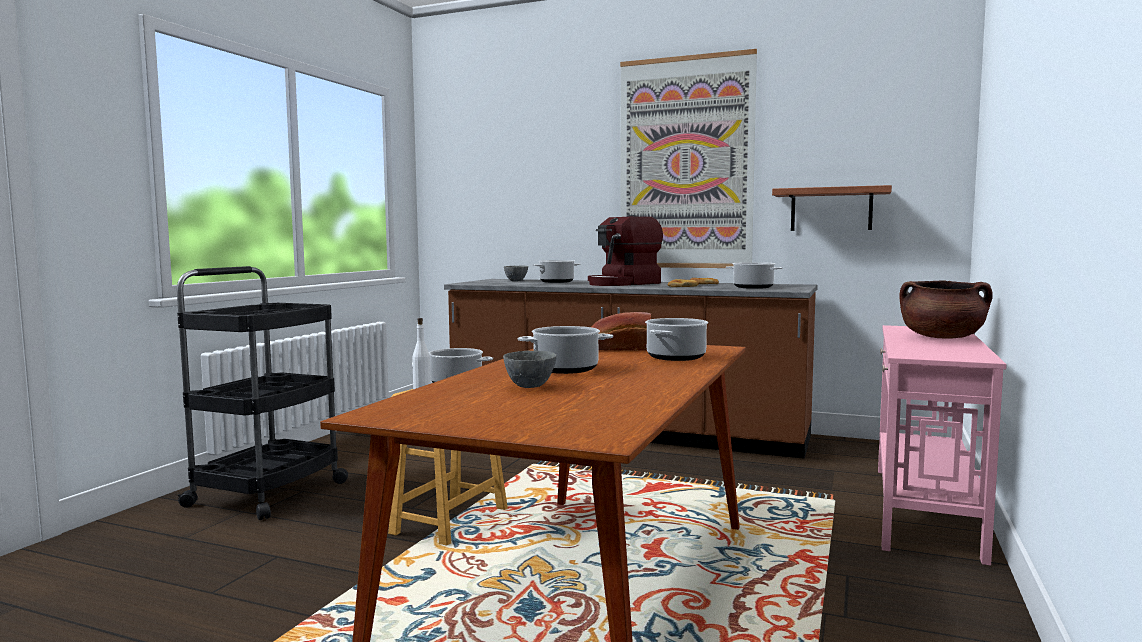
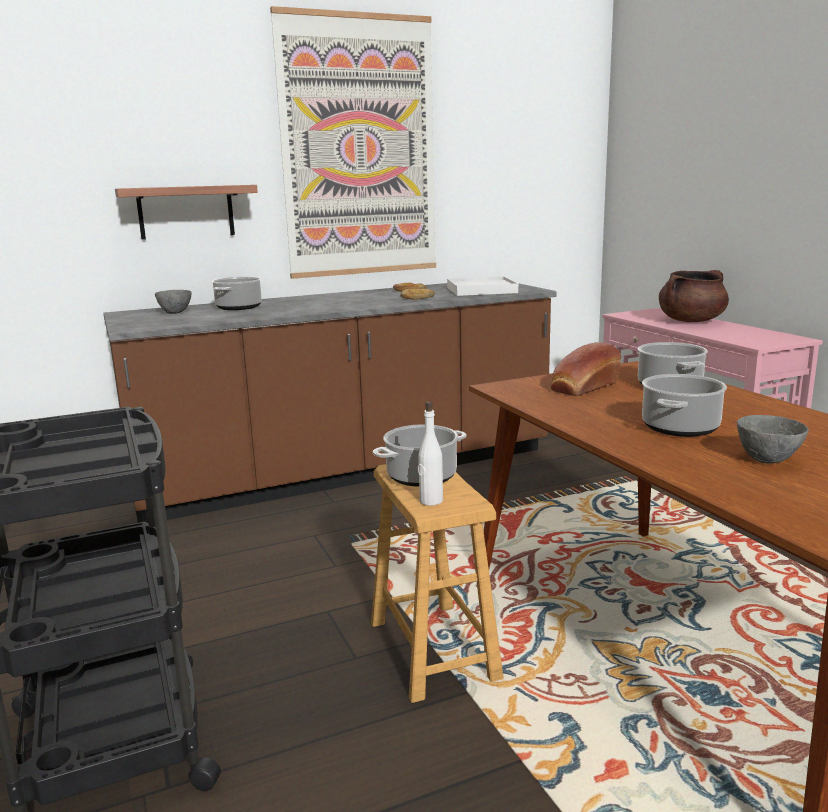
camera: 45 degrees left, 10 degrees up
coffee machine [588,215,663,286] -> none
cooking pot [726,262,783,289] -> white tray [447,276,518,296]
shelf [772,185,892,231] -> shelf moved to [115,185,258,240]

